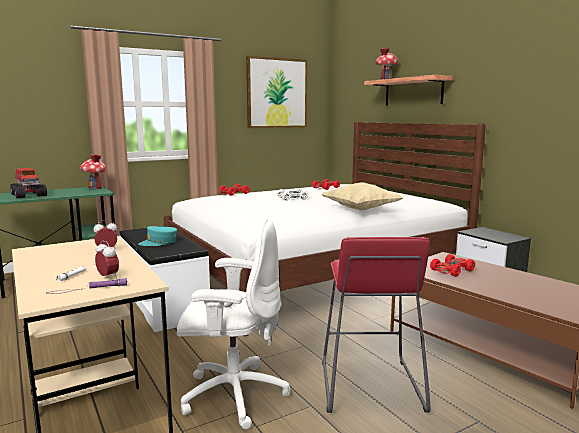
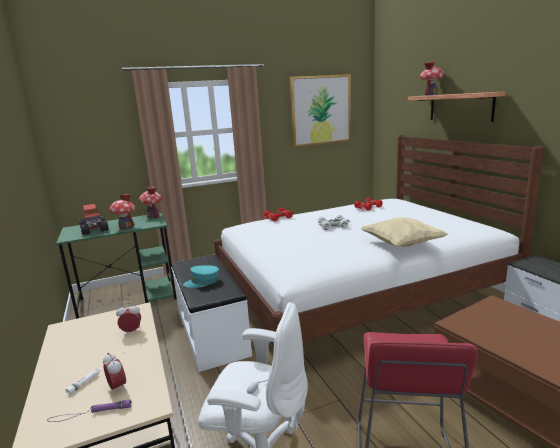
camera: 10 degrees right, 5 degrees up
red toy car [430,254,475,277] -> none
none -> toy house [109,194,136,230]

